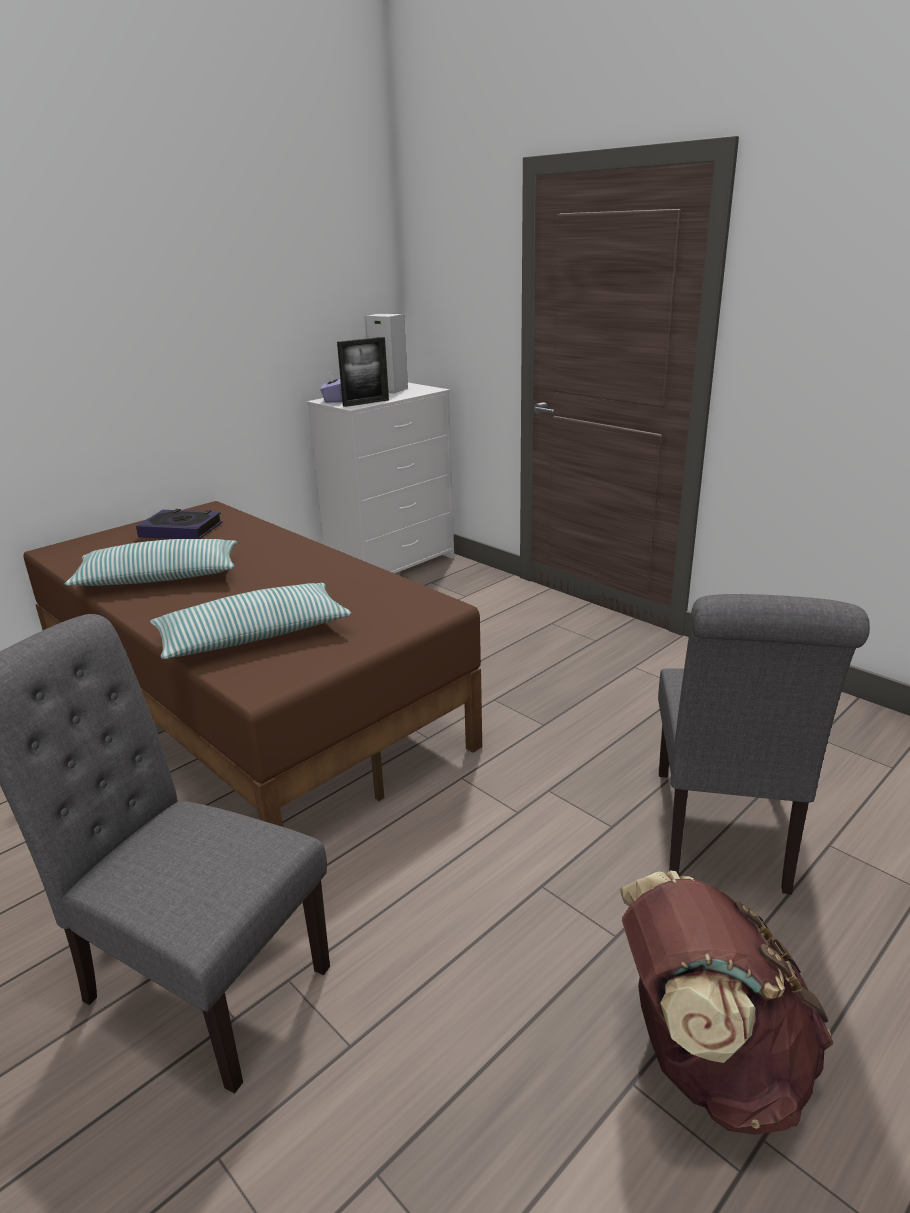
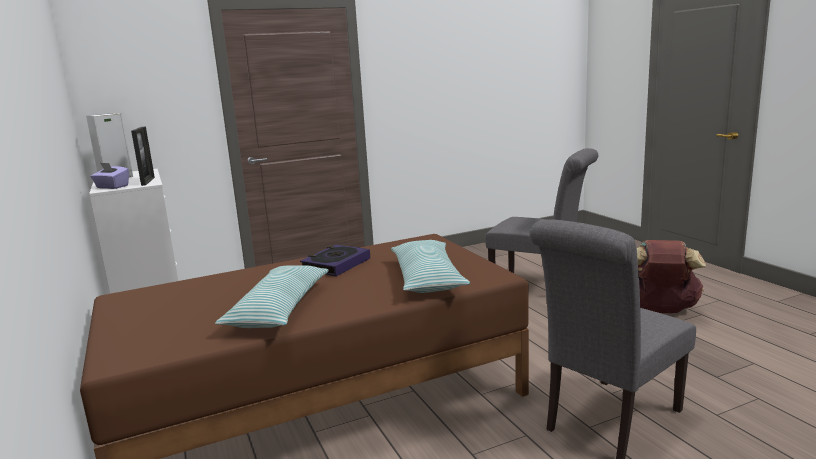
camera: 70 degrees left, 10 degrees down
book [136,509,222,539] -> book moved to [300,244,370,276]

